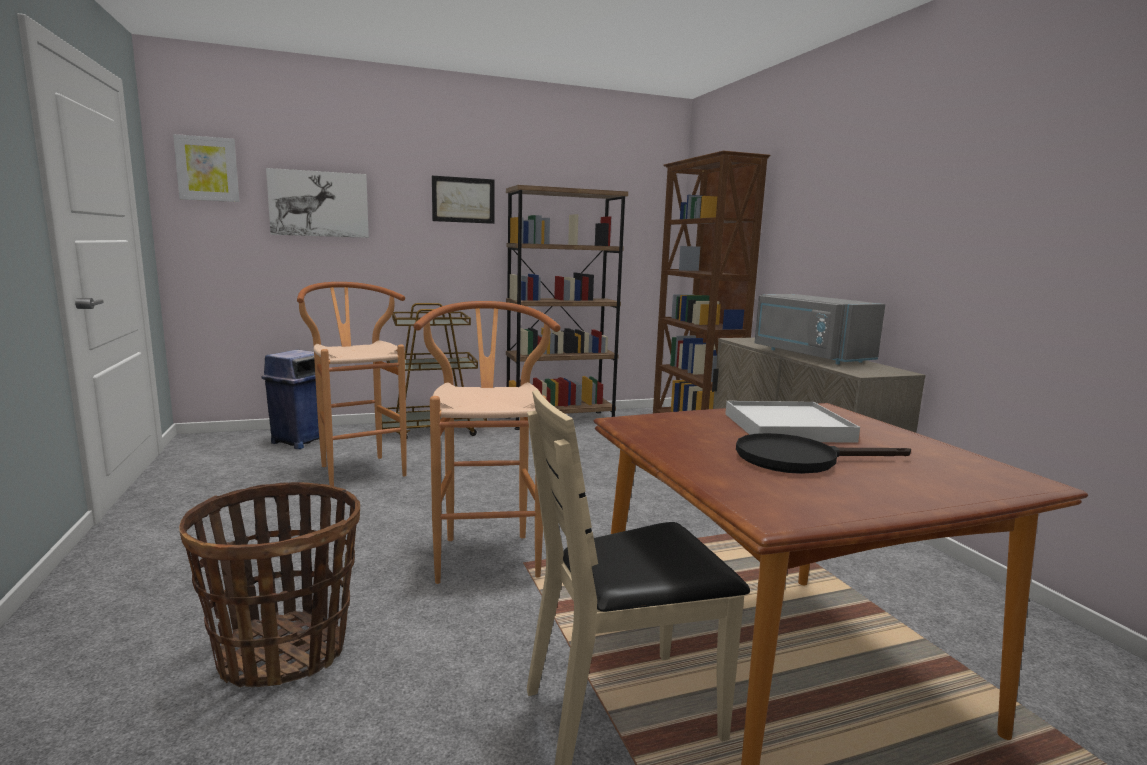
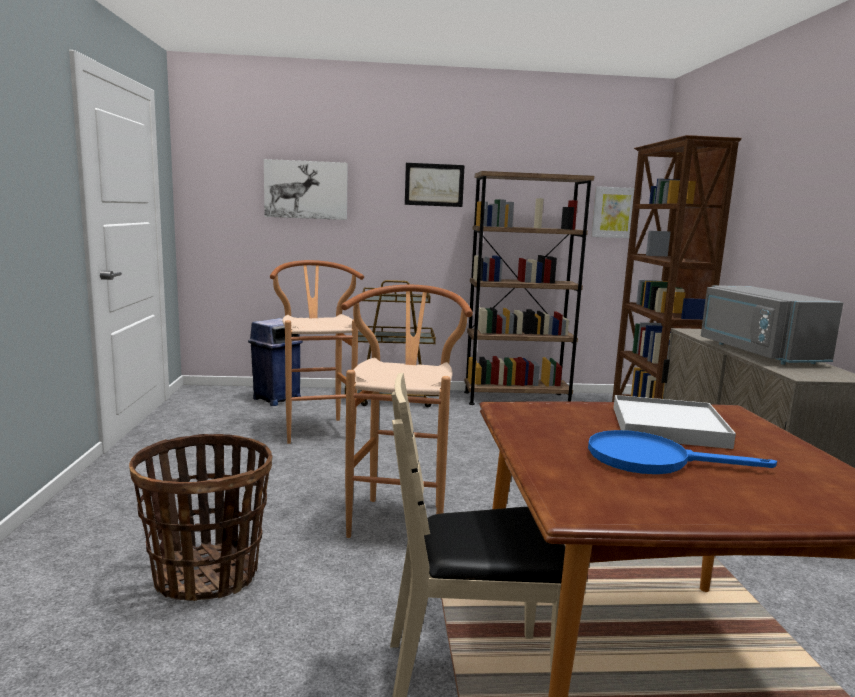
camera: 15 degrees right, 0 degrees up
picture [173,134,240,202] -> picture moved to [591,186,634,238]
black frying pan [736,433,911,474] -> blue frying pan [588,430,777,474]

